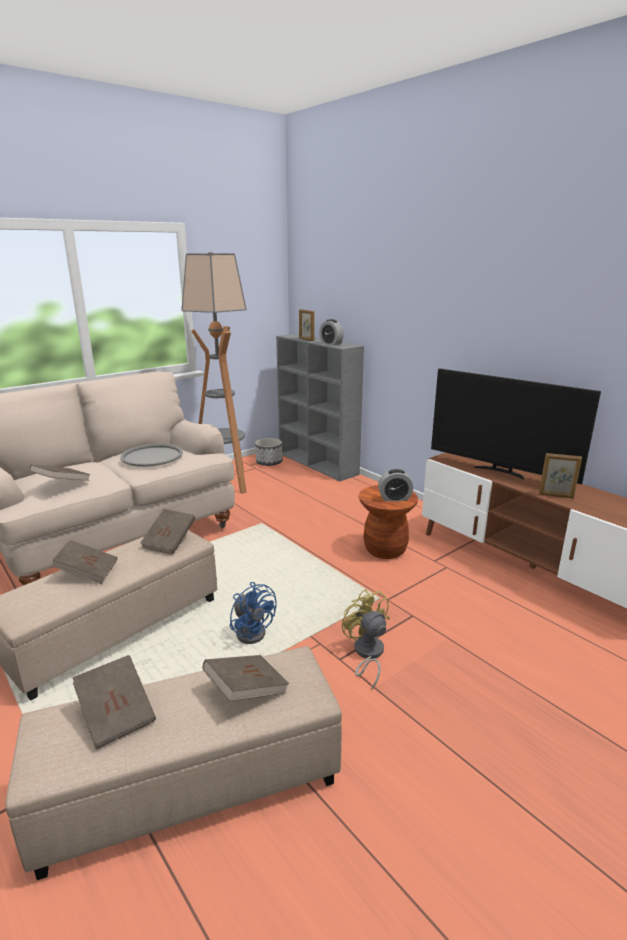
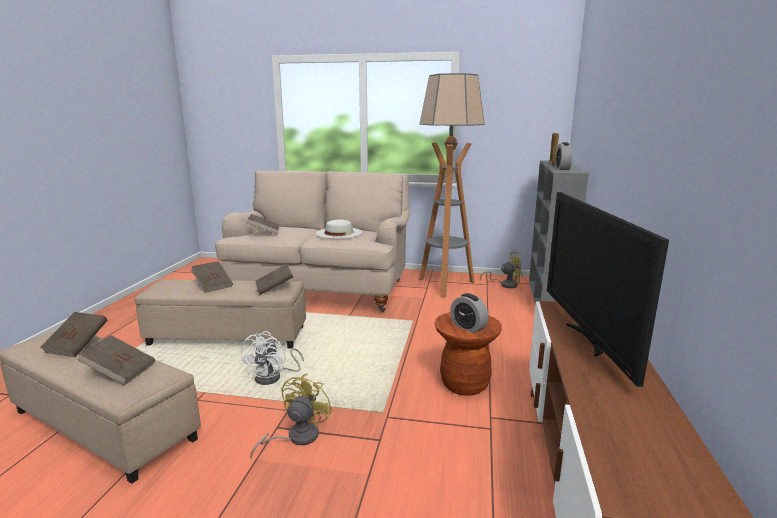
camera: 50 degrees right, 5 degrees down
grey tray [120,444,183,467] -> white hat [316,219,362,239]
blue fan [230,582,277,644] -> white fan [241,331,304,385]
planter [255,438,282,466] -> yellow fan [480,252,523,288]
picture frame [539,453,582,498] -> none

